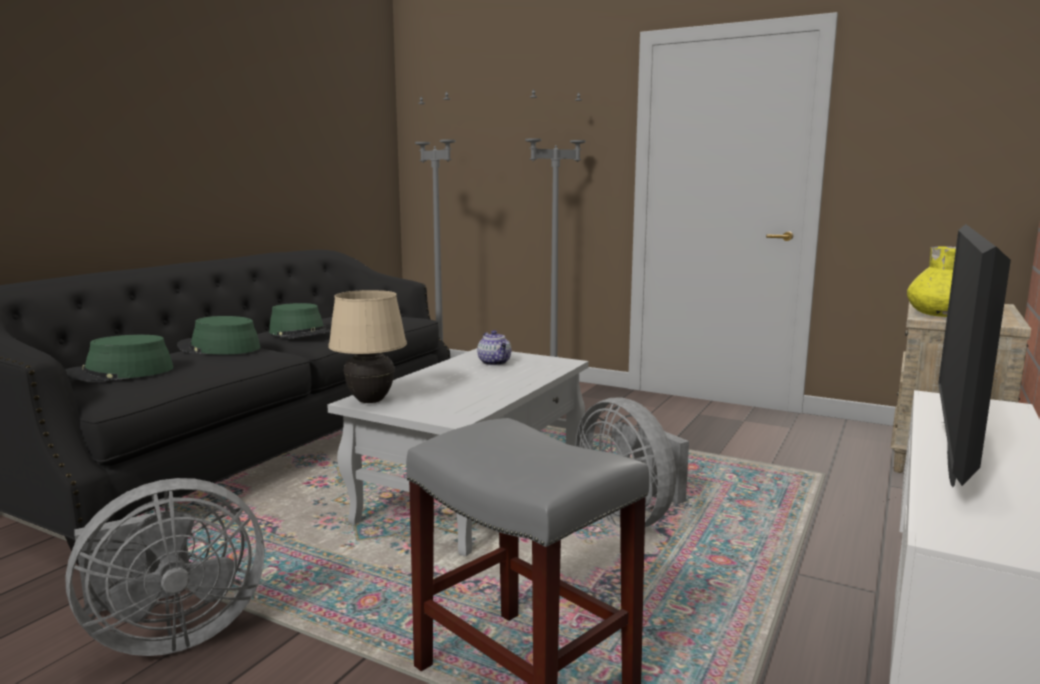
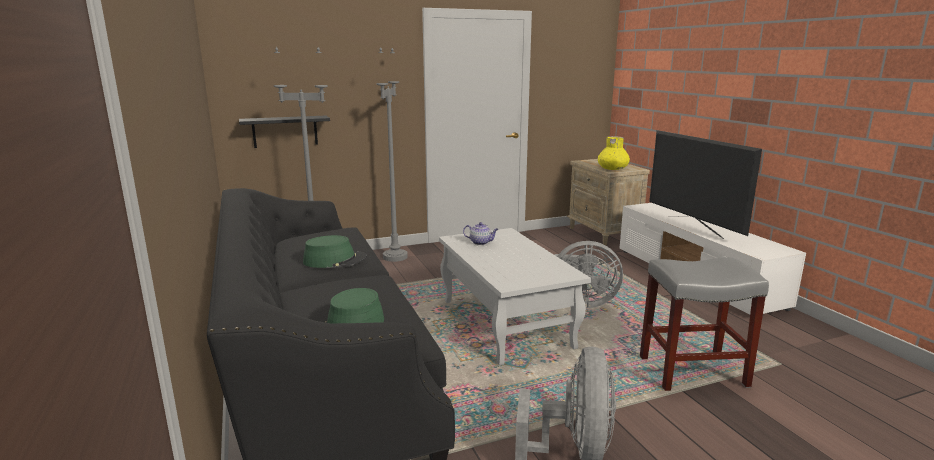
camera: 50 degrees left, 5 degrees up
green hat [177,316,260,355] -> none
beige table lamp [328,290,407,403] -> none
none -> black shelf [239,116,330,148]

